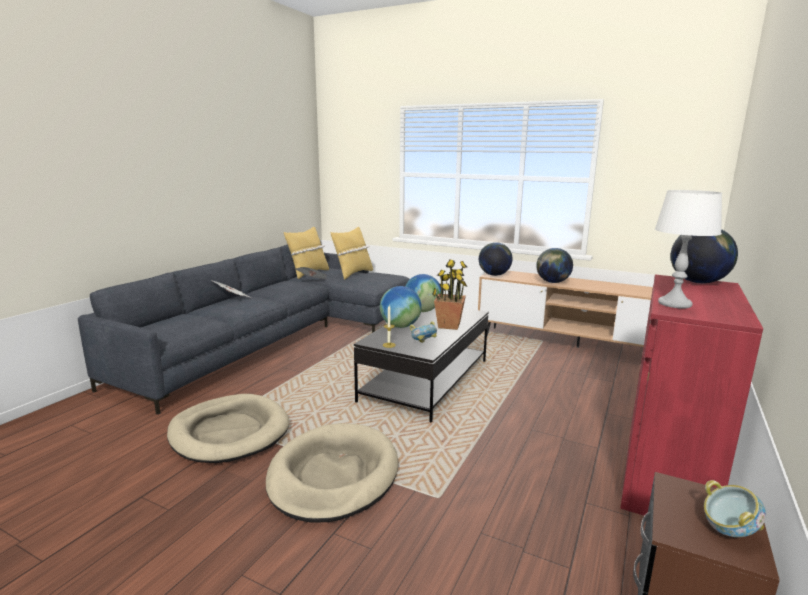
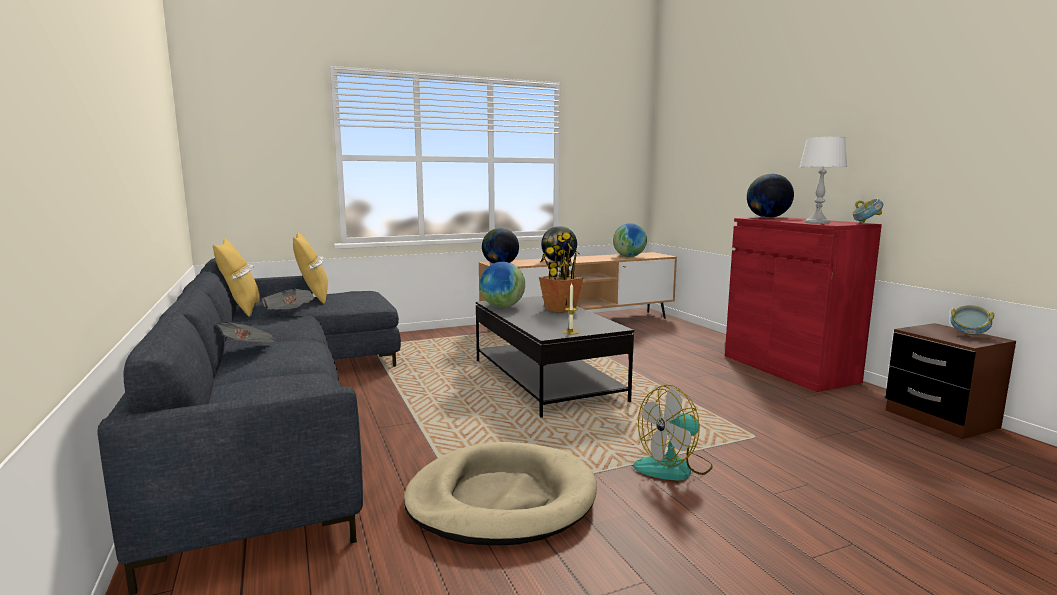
camera: 50 degrees left, 5 degrees down
beige dog bed [266,423,398,522] -> fan [633,384,713,481]
globe [380,286,422,328] -> globe moved to [613,223,647,257]
bowl [410,321,437,343] -> bowl moved to [852,198,883,224]

